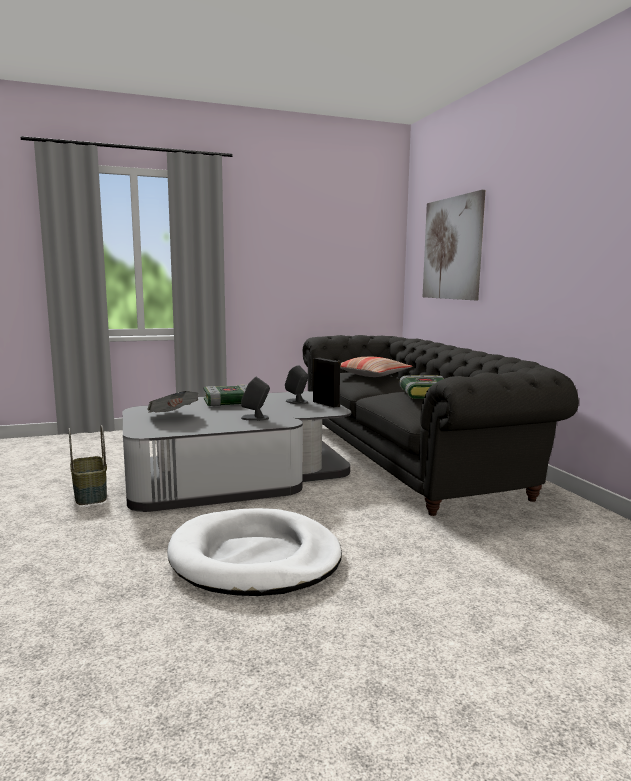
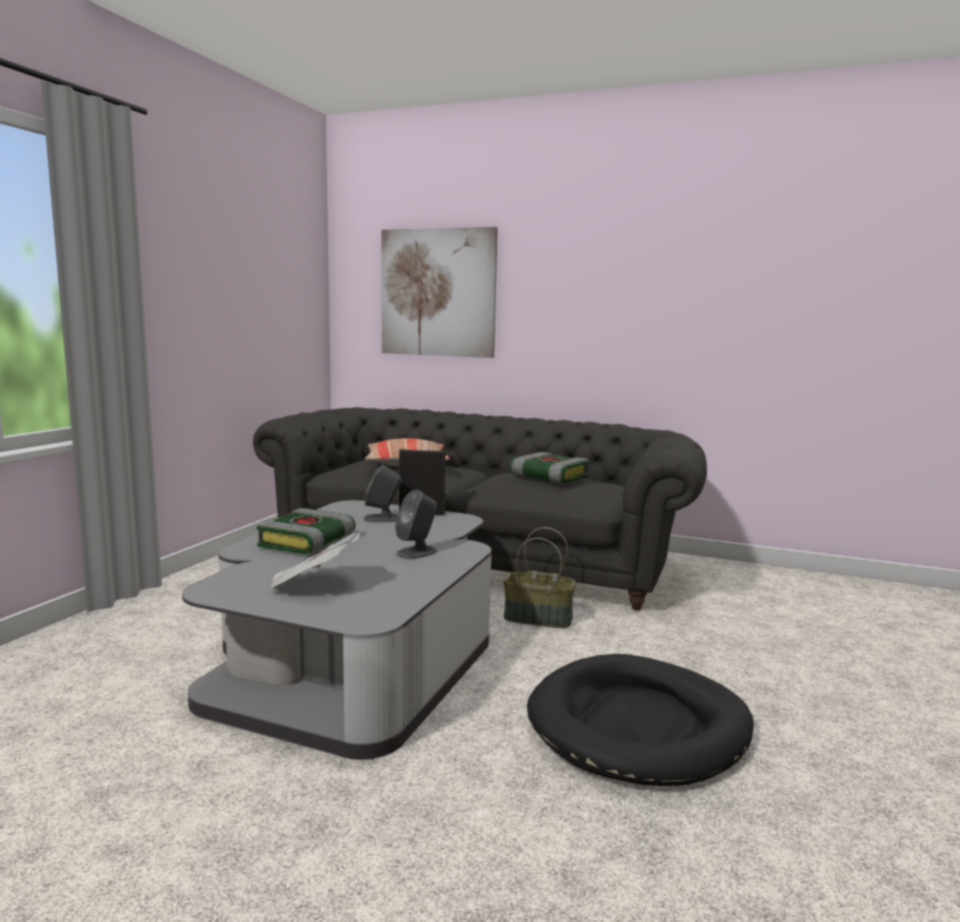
camera: 50 degrees left, 0 degrees up
basket [68,425,107,505] -> basket moved to [503,527,576,628]
white dog bed [167,508,342,596] -> black dog bed [527,654,754,786]

